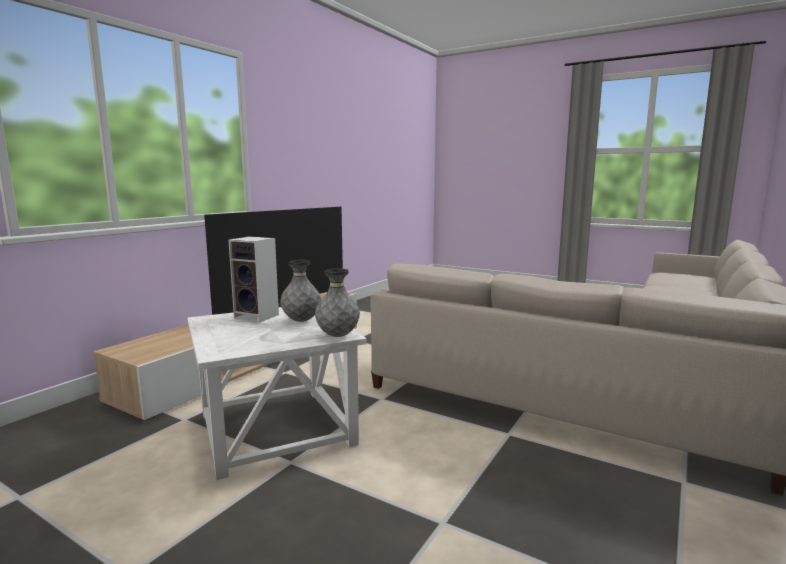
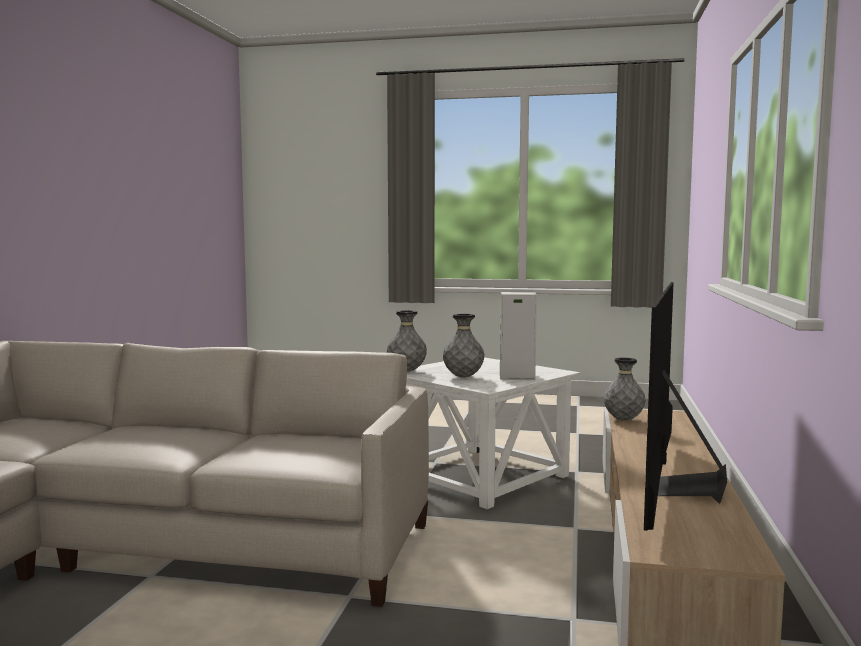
camera: 160 degrees right, 5 degrees down
none -> grey vase [604,358,646,421]

